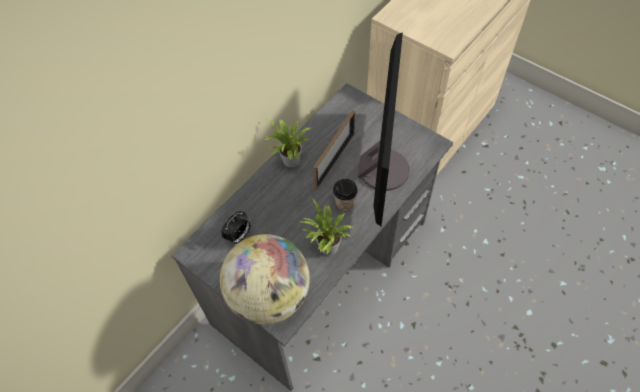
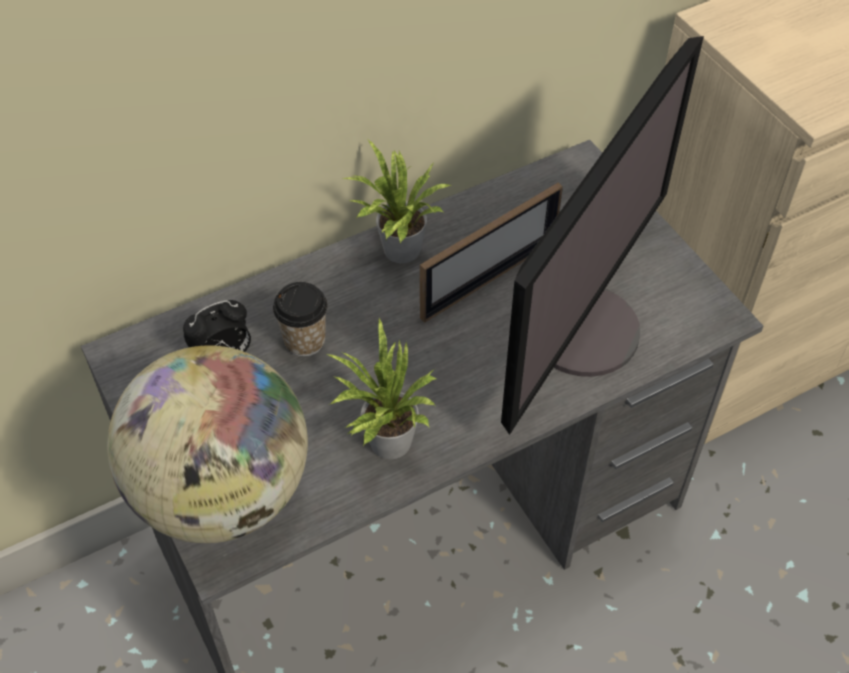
camera: 20 degrees right, 5 degrees down
cup [333,179,358,211] -> cup moved to [273,282,328,356]

